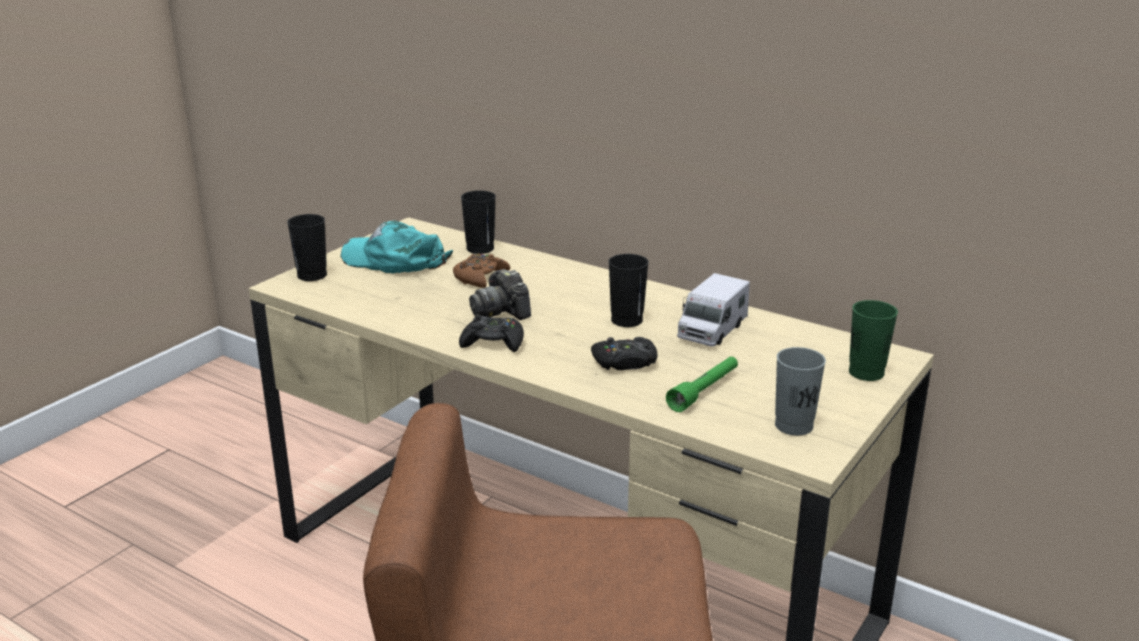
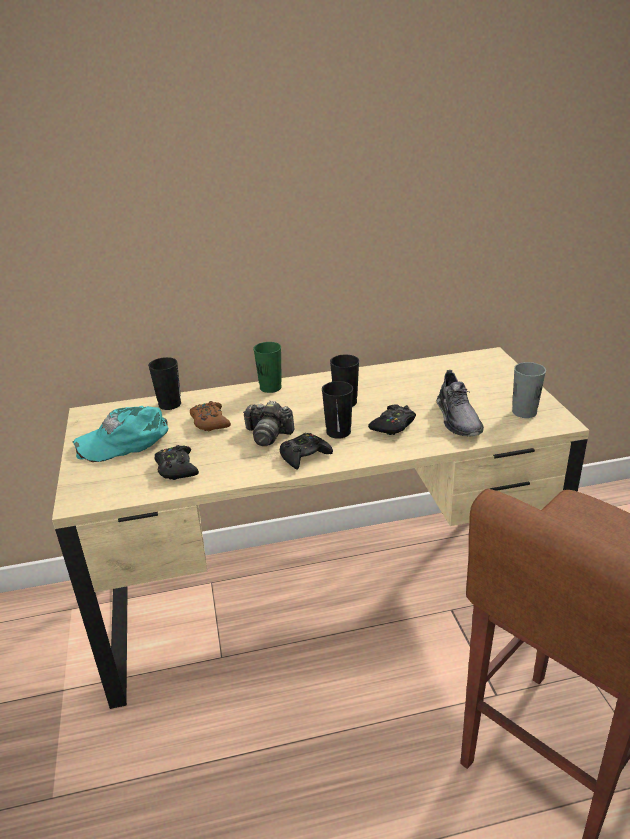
camera: 45 degrees left, 5 degrees up
black cup [287,214,327,281] -> black cup moved to [322,381,353,439]
green flashlight [666,357,738,412] -> grey shoe [437,370,484,437]
toy truck [677,273,750,347] -> none
green cup [849,300,898,381] -> green cup moved to [253,342,282,393]
none -> black game controller [155,445,199,480]

